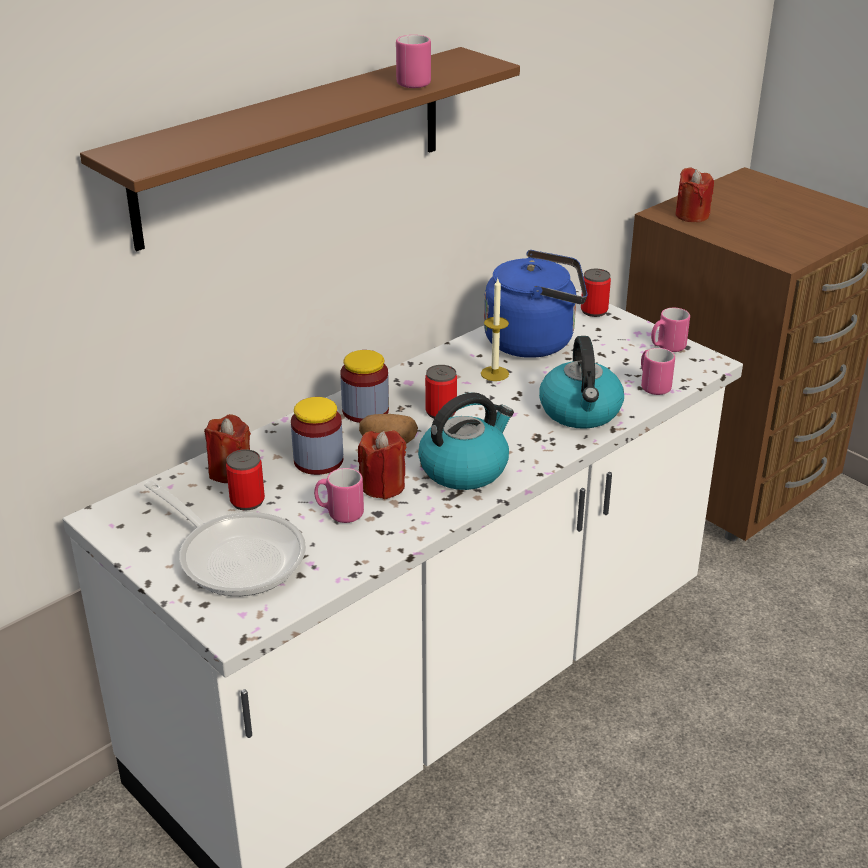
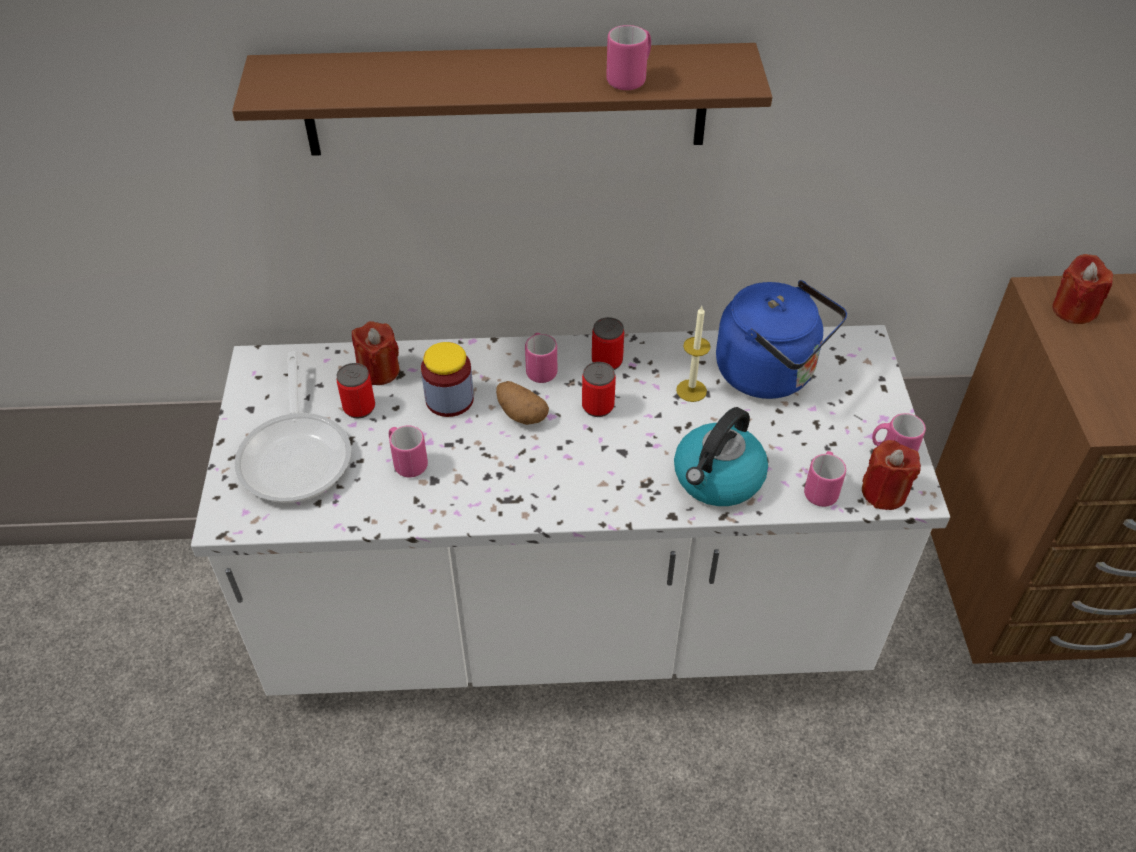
camera: 40 degrees right, 15 degrees up
jar [340,350,389,423] -> pink mug [525,333,557,383]
red candle [358,430,406,499] -> red candle moved to [862,440,921,510]
kettle [418,392,514,490] -> none
can [581,269,611,317] -> can moved to [592,317,624,370]

